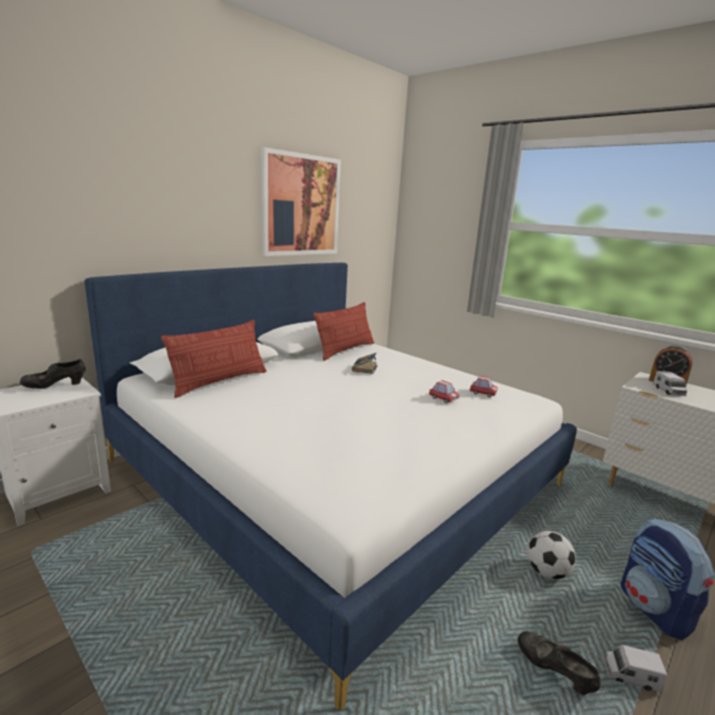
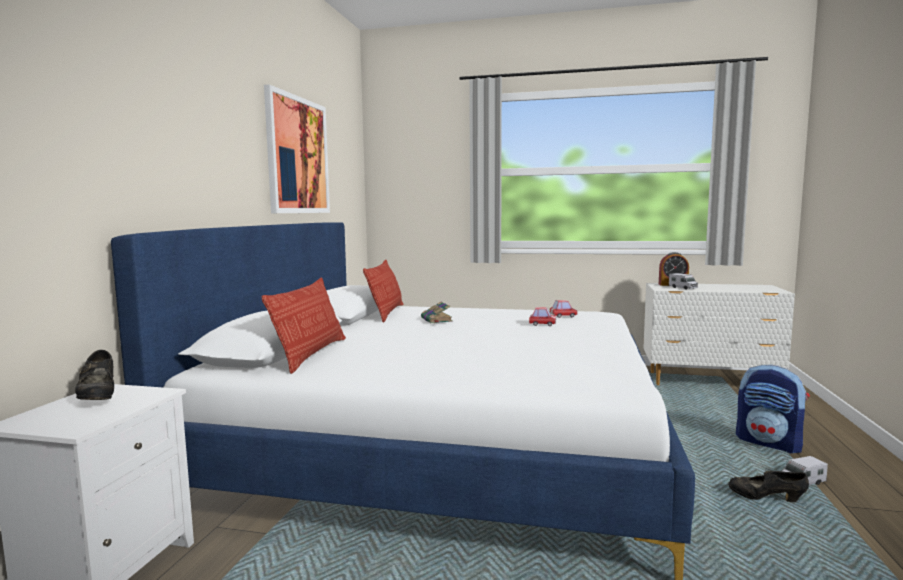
camera: 30 degrees left, 10 degrees down
black shoe [20,359,86,389] -> black shoe turned 60 degrees counterclockwise [75,350,114,400]
football [528,531,576,579] -> none

